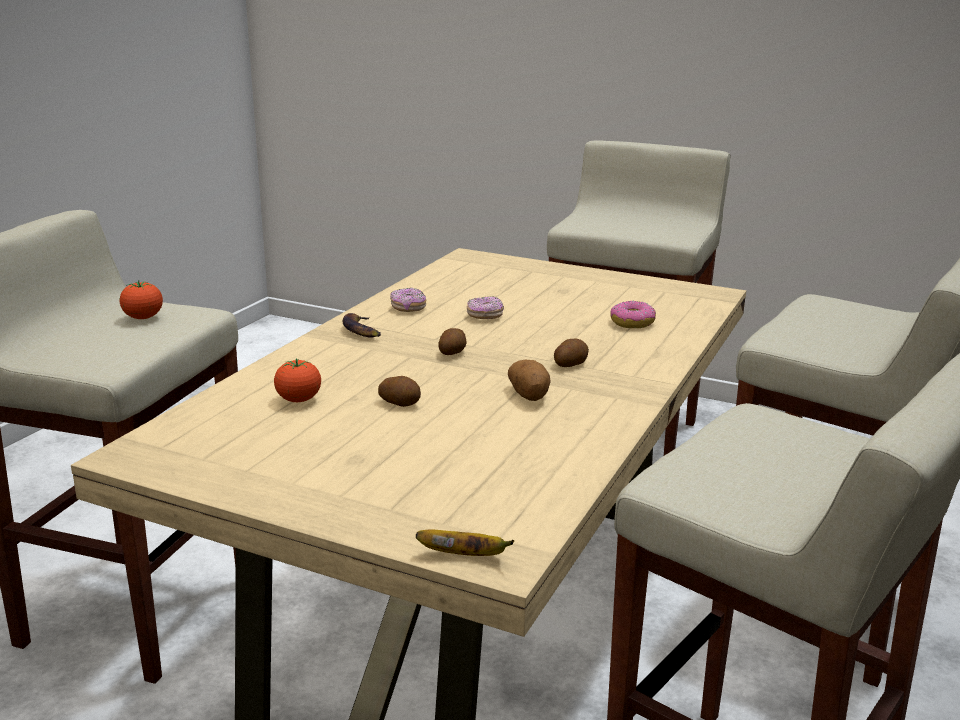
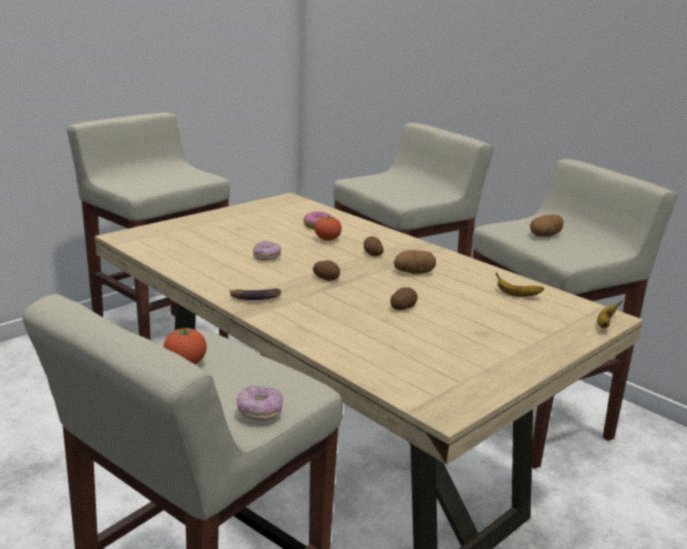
camera: 70 degrees left, 0 degrees up
tomato [274,358,321,402] -> tomato moved to [315,215,342,241]
donut [390,288,426,312] -> donut moved to [237,386,283,421]
none -> banana [496,272,544,297]
none -> potato [530,214,564,237]

